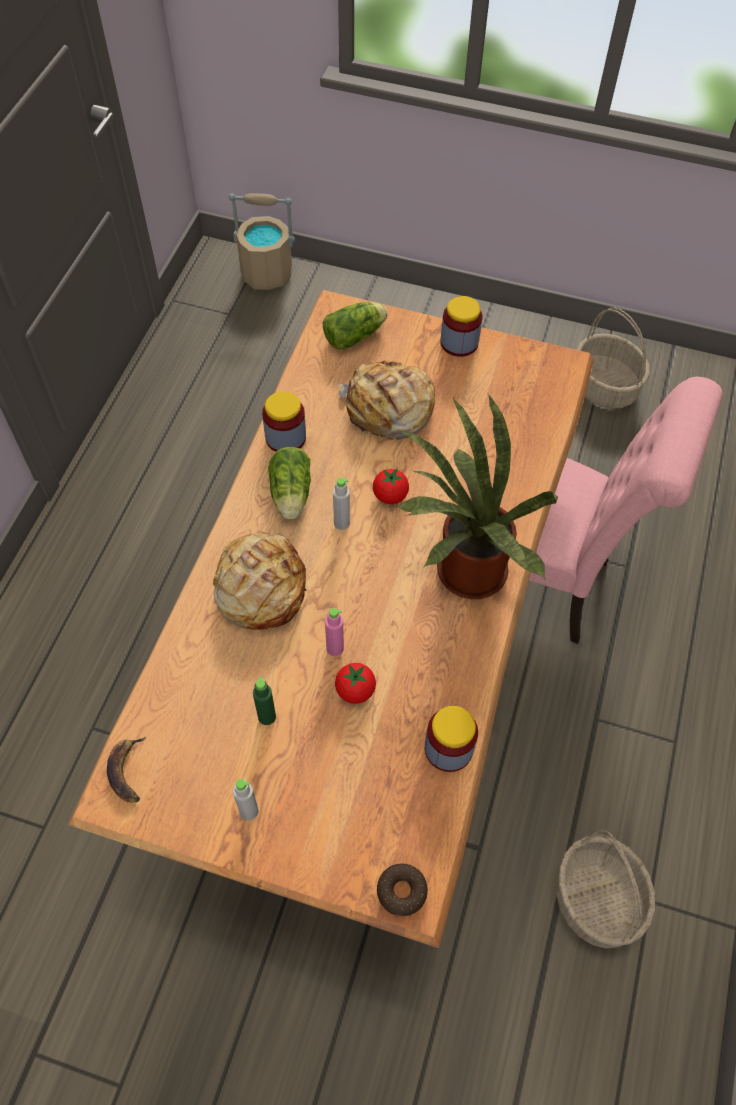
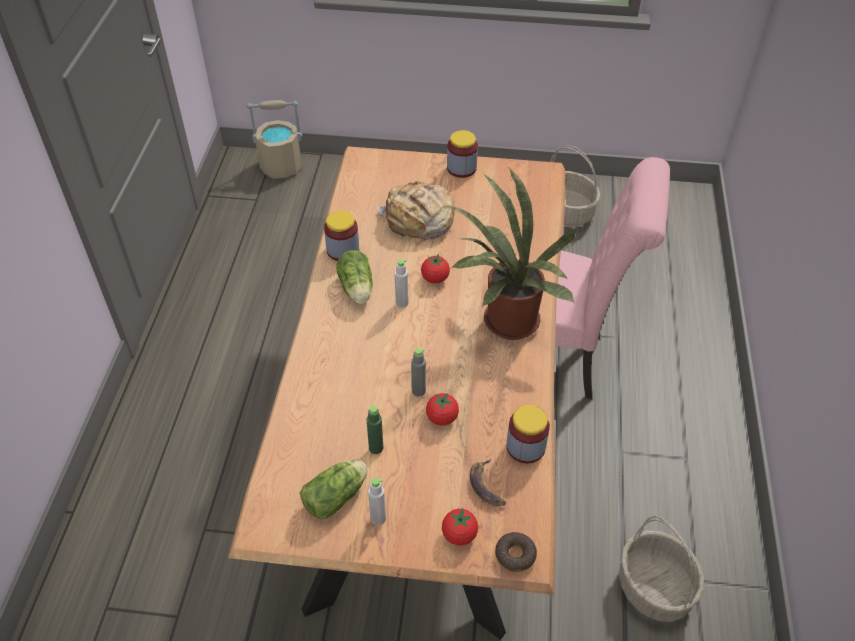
camera: 10 degrees left, 10 degrees down
banana [107,737,146,802] -> banana moved to [470,459,506,506]
bread [213,531,307,630] -> none
lettuce [323,302,387,349] -> lettuce moved to [300,459,368,519]
pink bottle [325,608,344,656] -> grey bottle [411,348,426,397]
none -> tomato [442,508,478,545]

